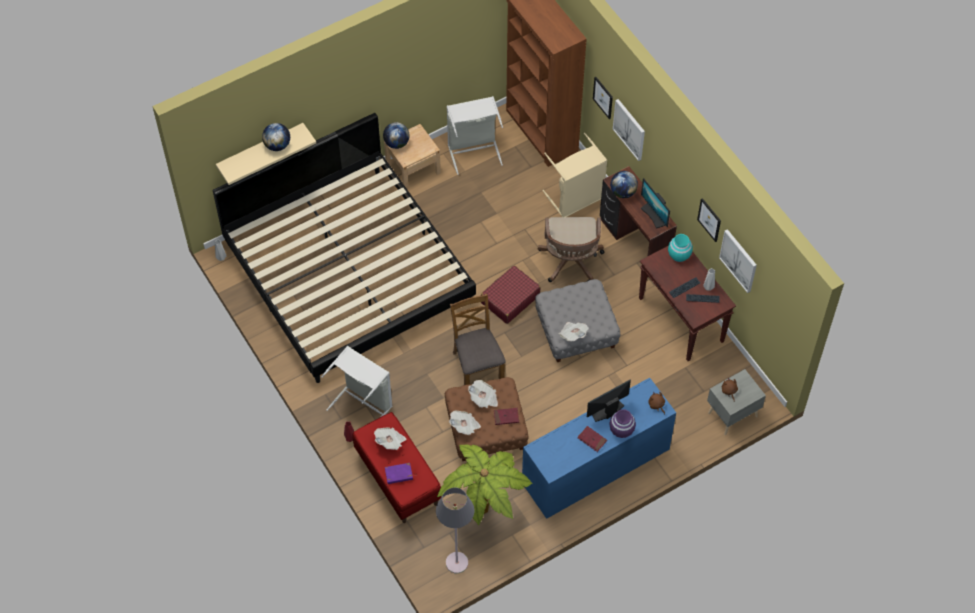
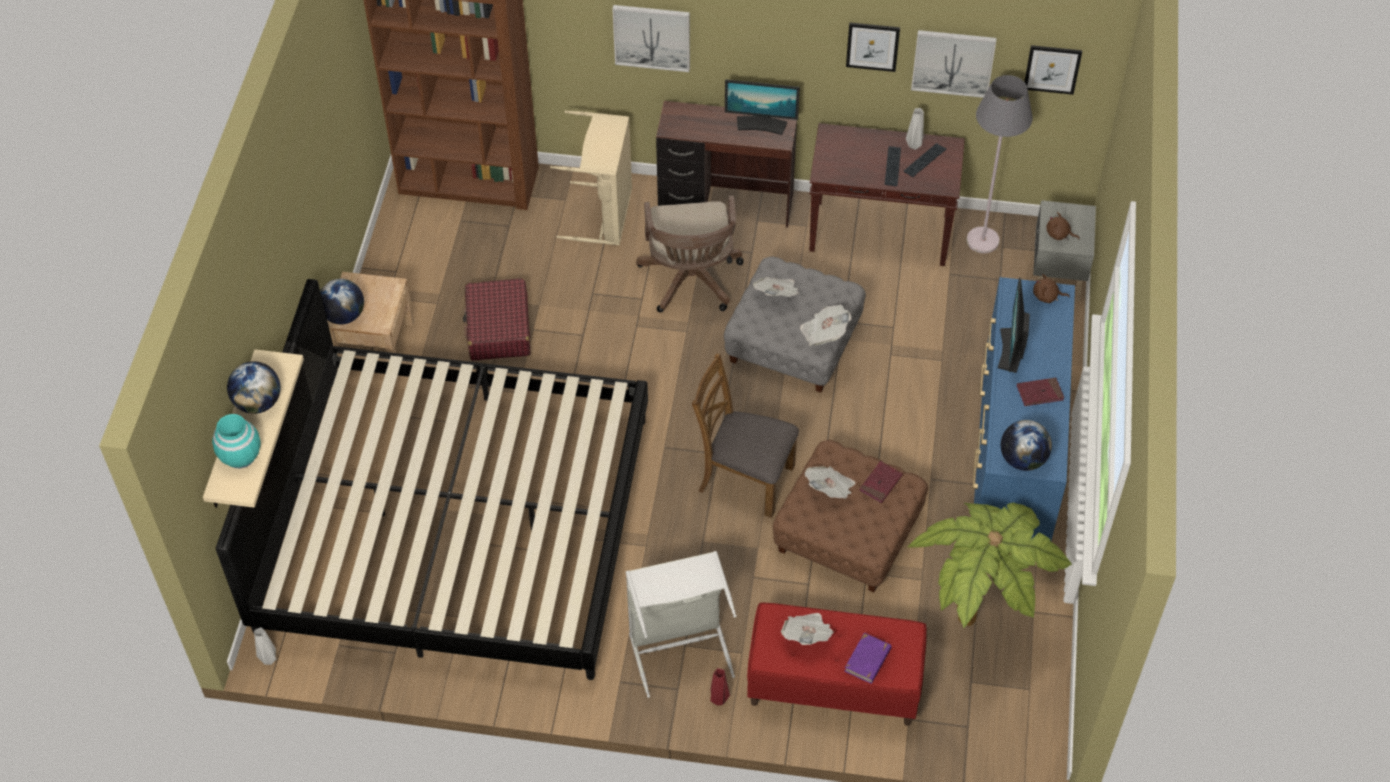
camera: 50 degrees left, 5 degrees down
grey floor lamp [436,488,474,574] -> grey floor lamp moved to [967,75,1032,253]
grey laundry basket [446,96,503,175] -> none
newspaper [449,410,481,435] -> newspaper moved to [753,277,799,297]
red suitcase [481,265,541,324] -> red suitcase moved to [463,278,531,361]
brown office chair [538,217,604,282] -> brown office chair turned 45 degrees clockwise [636,196,744,313]
picture [593,77,613,119] -> picture moved to [1024,45,1082,95]
purple vase [609,409,636,438] -> none
globe [610,171,638,198] -> globe moved to [1001,420,1052,471]
turquoise vase [668,234,693,262] -> turquoise vase moved to [212,414,261,468]

